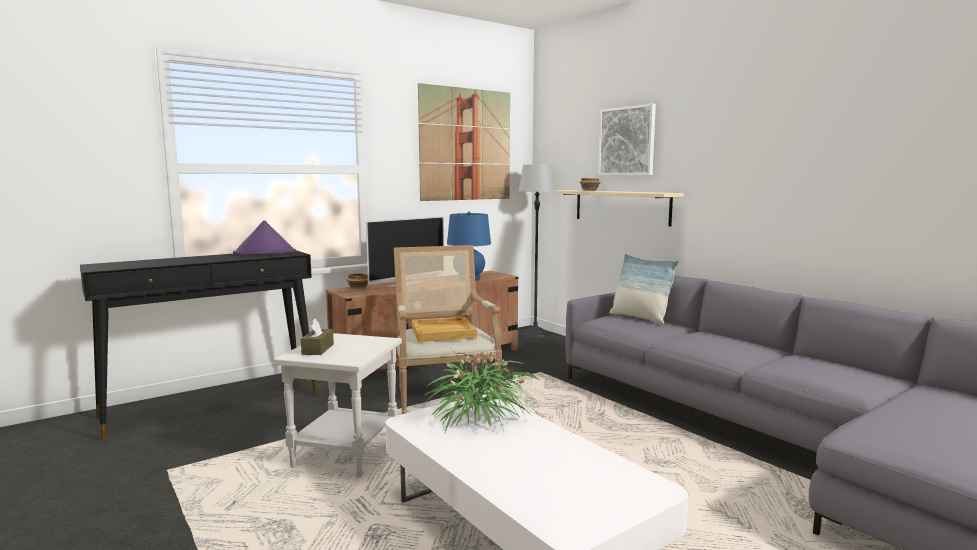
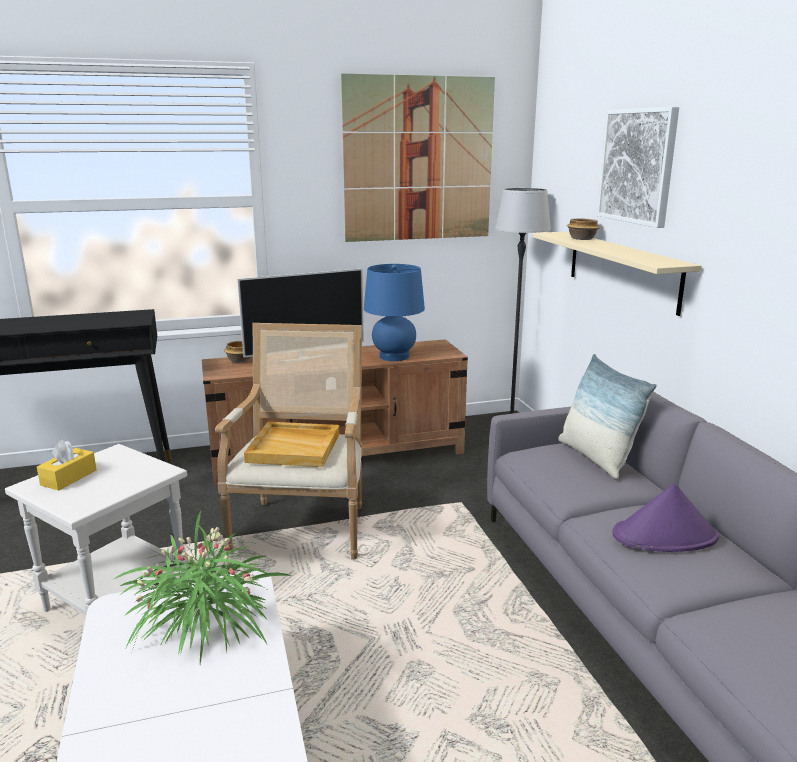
camera: 20 degrees right, 10 degrees up
purple hat [233,220,296,255] -> purple hat moved to [612,483,719,552]
brown tissue box [301,319,334,355] -> yellow tissue box [37,440,97,491]

